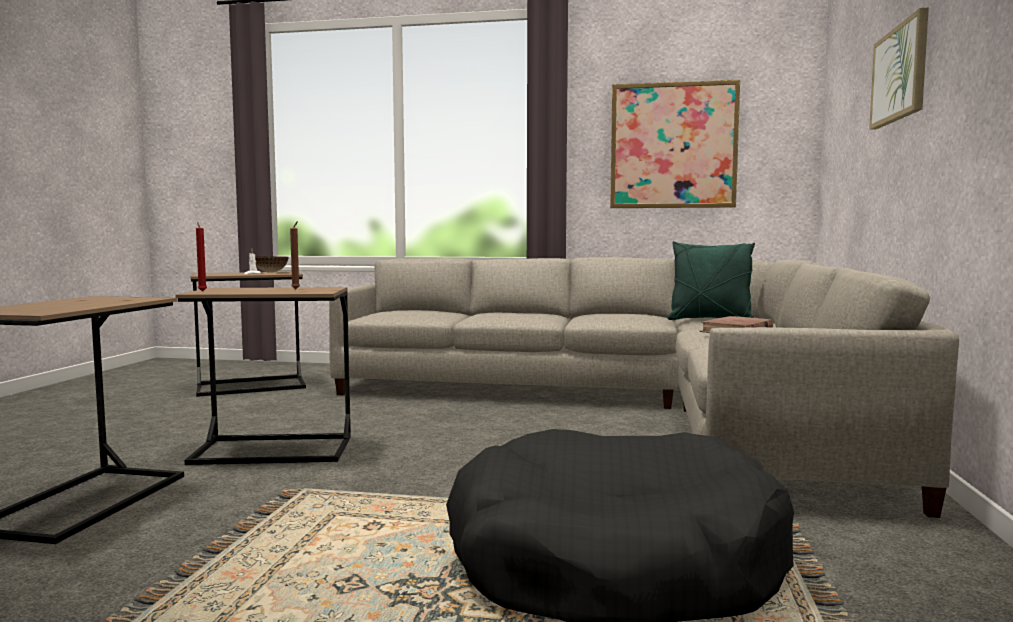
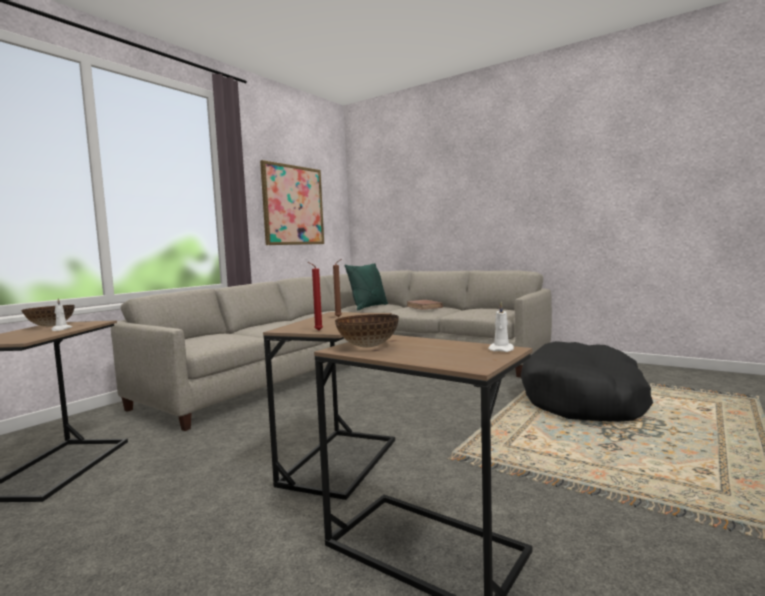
camera: 65 degrees left, 0 degrees up
picture [869,7,929,130] -> none
none -> bowl [335,314,399,348]
none -> white candle [488,302,514,352]

